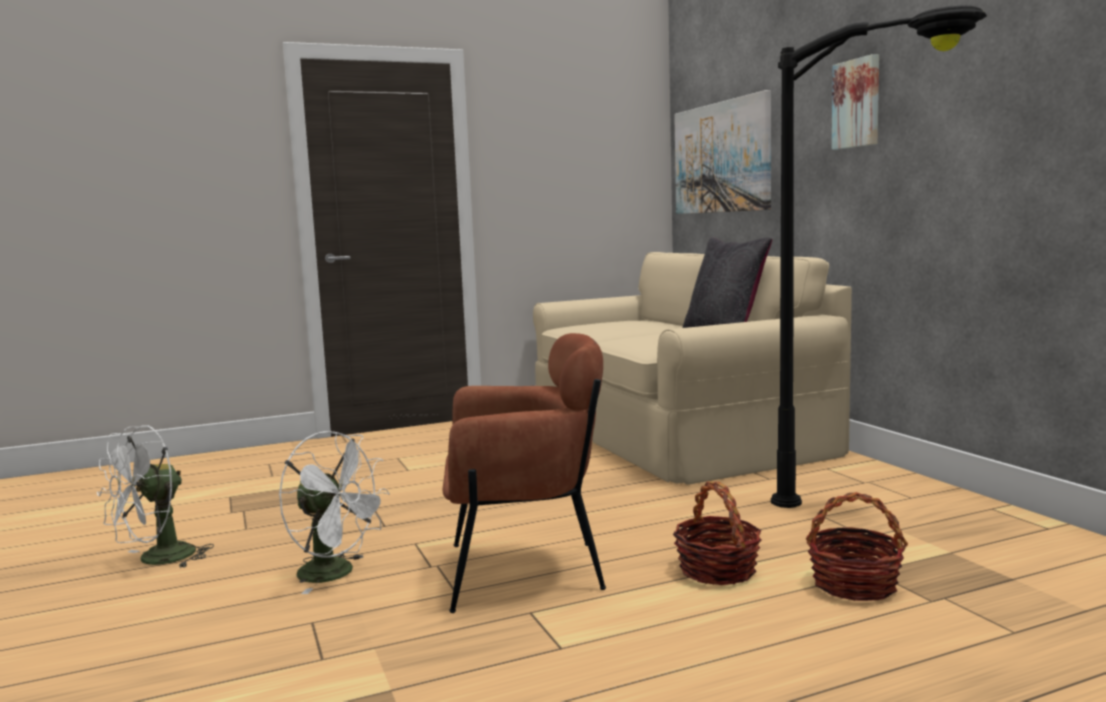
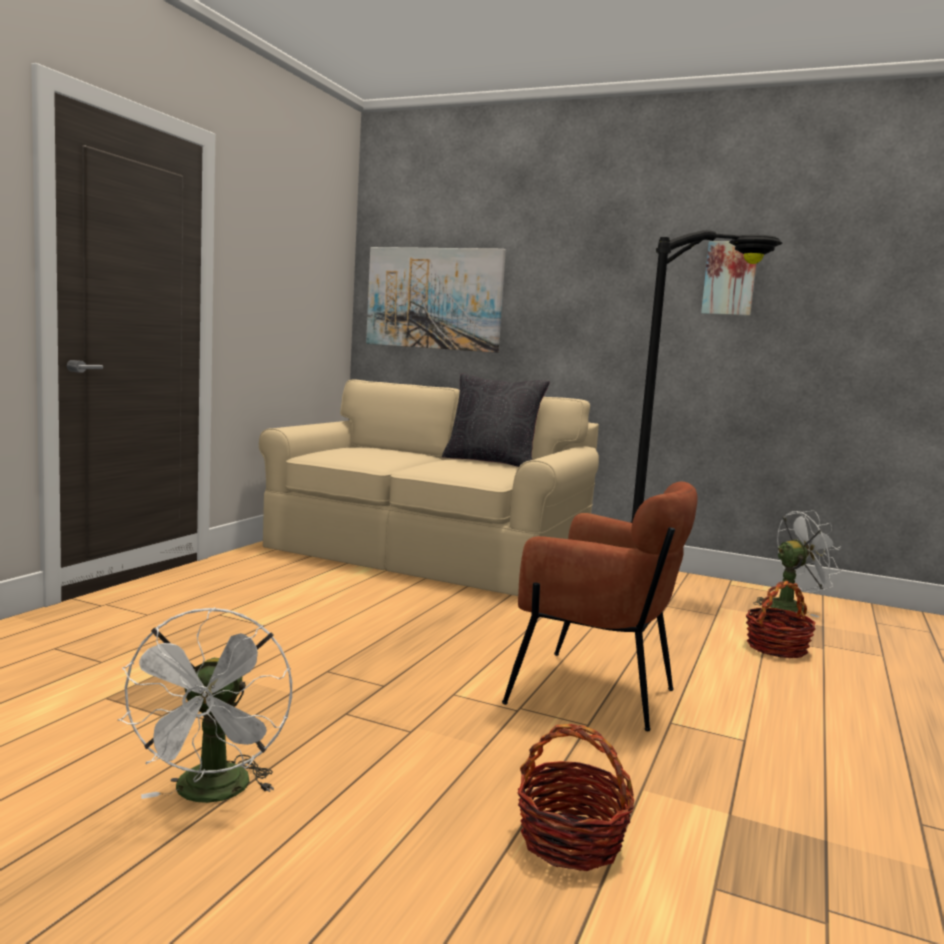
camera: 45 degrees left, 0 degrees up
white fan [279,431,390,594] -> white fan moved to [753,510,842,617]
brown armchair [443,333,606,613] -> brown armchair turned 75 degrees clockwise [502,482,697,731]
basket [673,481,761,585] -> basket moved to [518,724,634,871]
picture [832,54,879,150] -> picture moved to [701,241,756,316]

